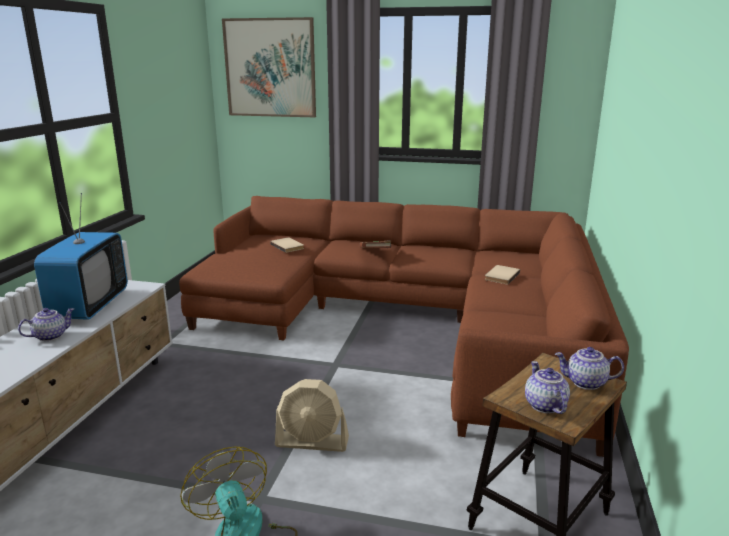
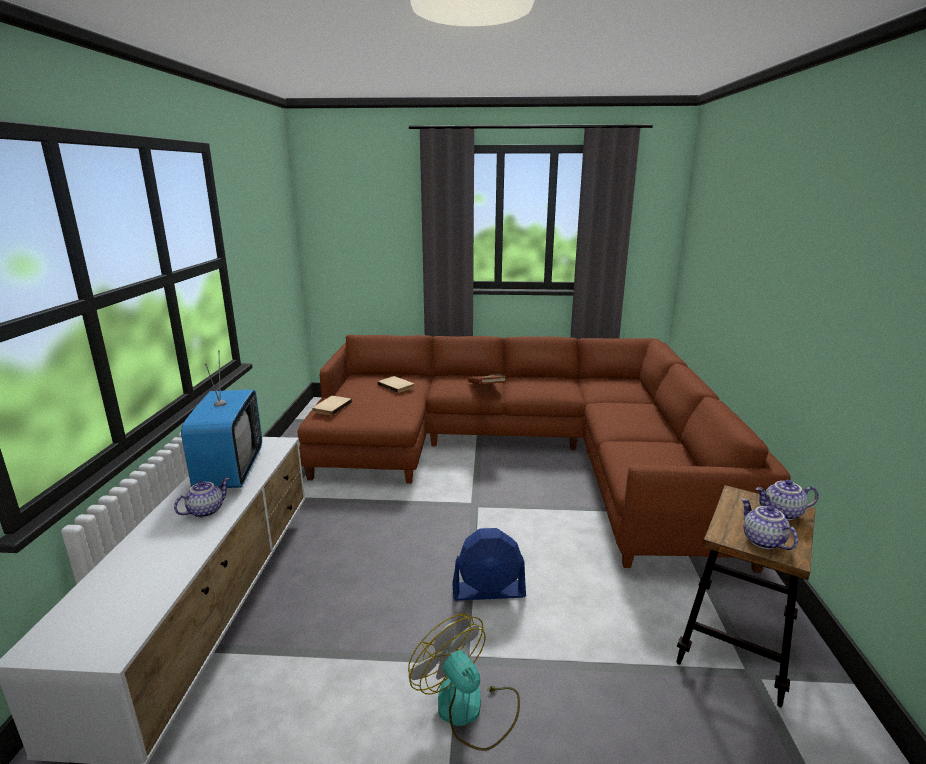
camera: 10 degrees left, 0 degrees up
picture [222,17,316,117] -> none
beige fan [275,379,349,452] -> blue fan [452,528,526,601]
beige book [485,265,520,285] -> beige book moved to [312,396,352,415]

